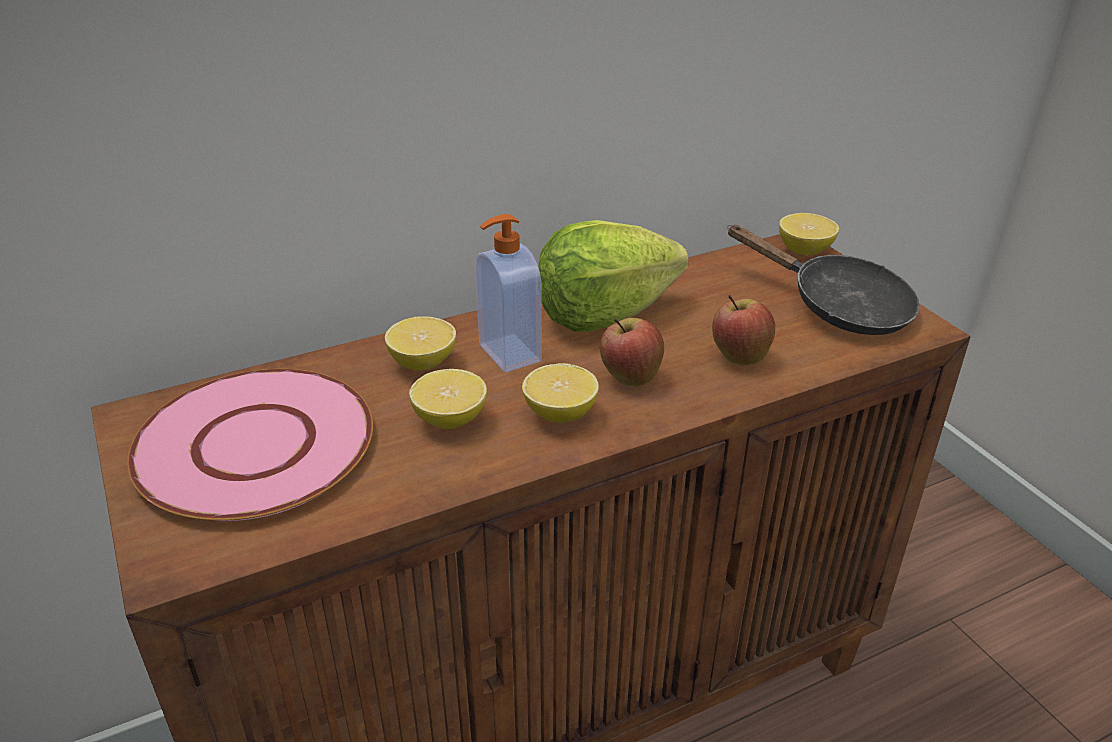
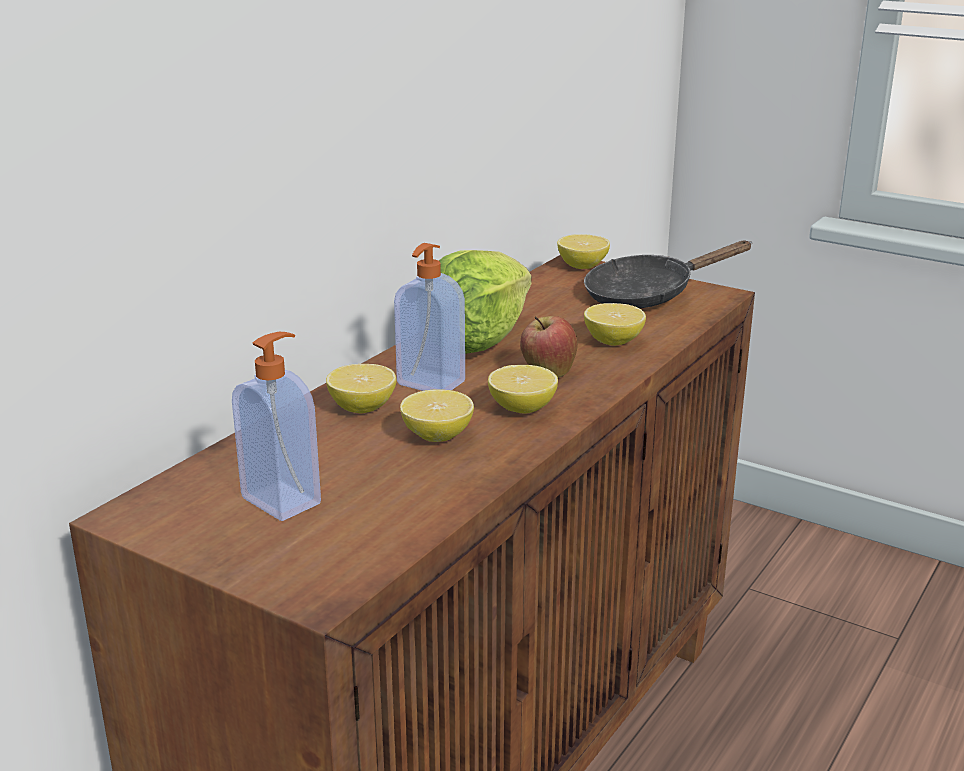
camera: 30 degrees left, 10 degrees down
pink plate [127,369,373,521] -> soap dispenser [232,332,321,521]
apple [712,295,775,365] -> lemon [584,303,646,346]
black frying pan [727,225,920,335] -> black frying pan turned 150 degrees clockwise [584,240,752,308]

